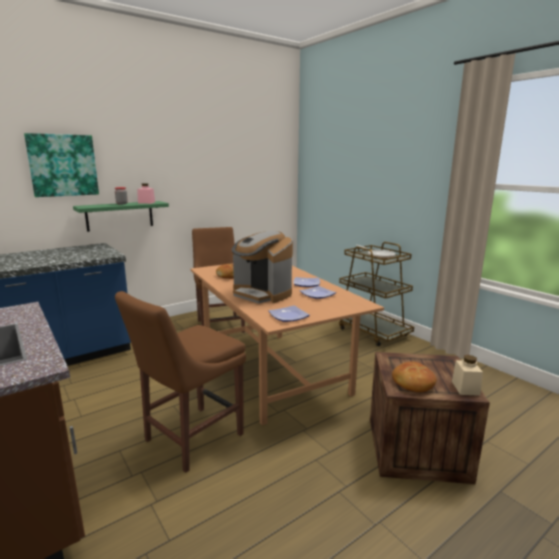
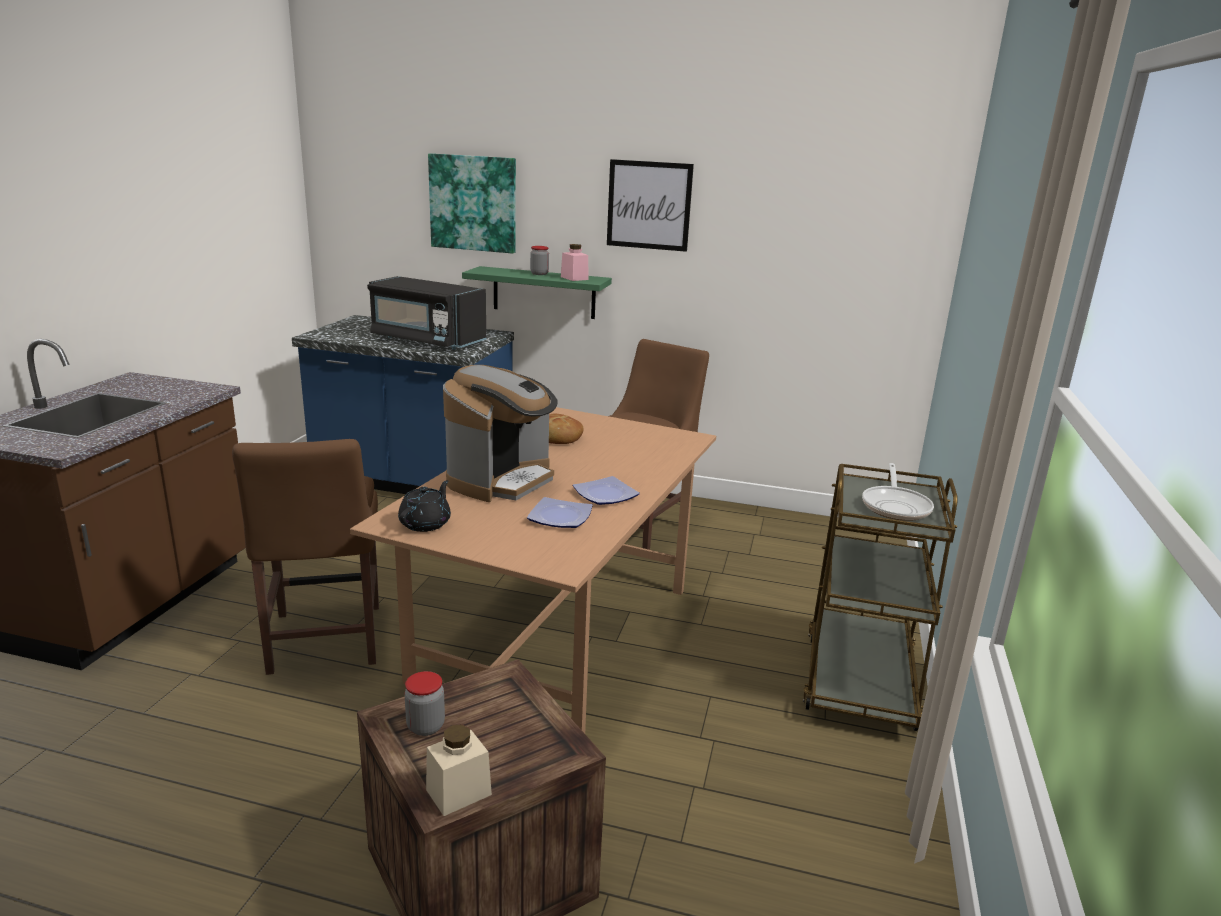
camera: 50 degrees right, 5 degrees up
brown chair [115,291,246,473] -> brown chair turned 105 degrees counterclockwise [232,439,379,675]
coffee machine [231,231,293,303] -> coffee machine turned 150 degrees counterclockwise [443,365,558,502]
plate [269,305,310,322] -> black teapot [398,480,451,532]
bread [392,362,437,392] -> jar [405,671,445,736]
none -> black microwave [367,276,486,350]
none -> picture [607,159,694,252]

